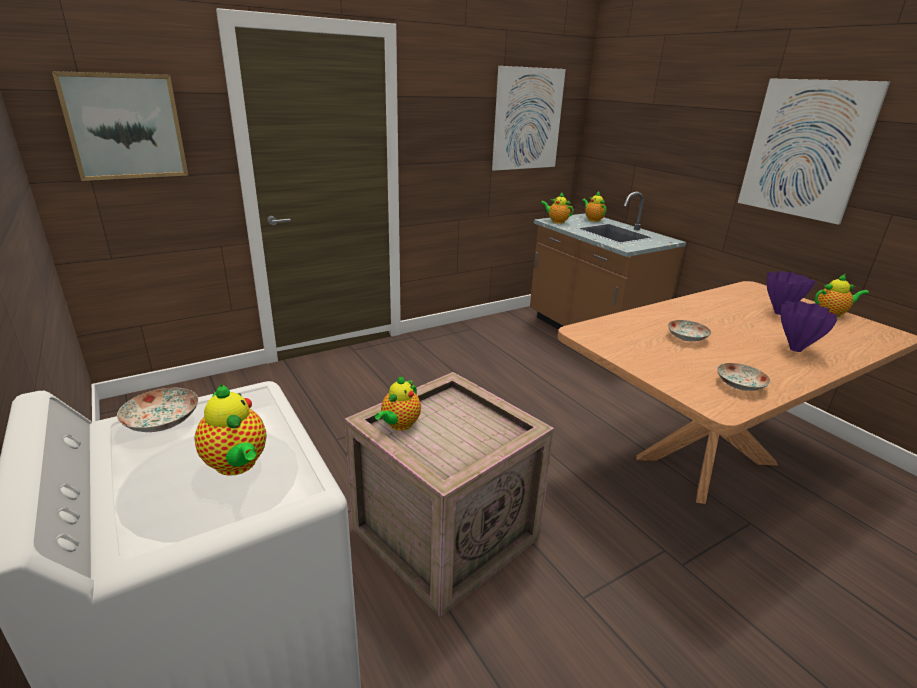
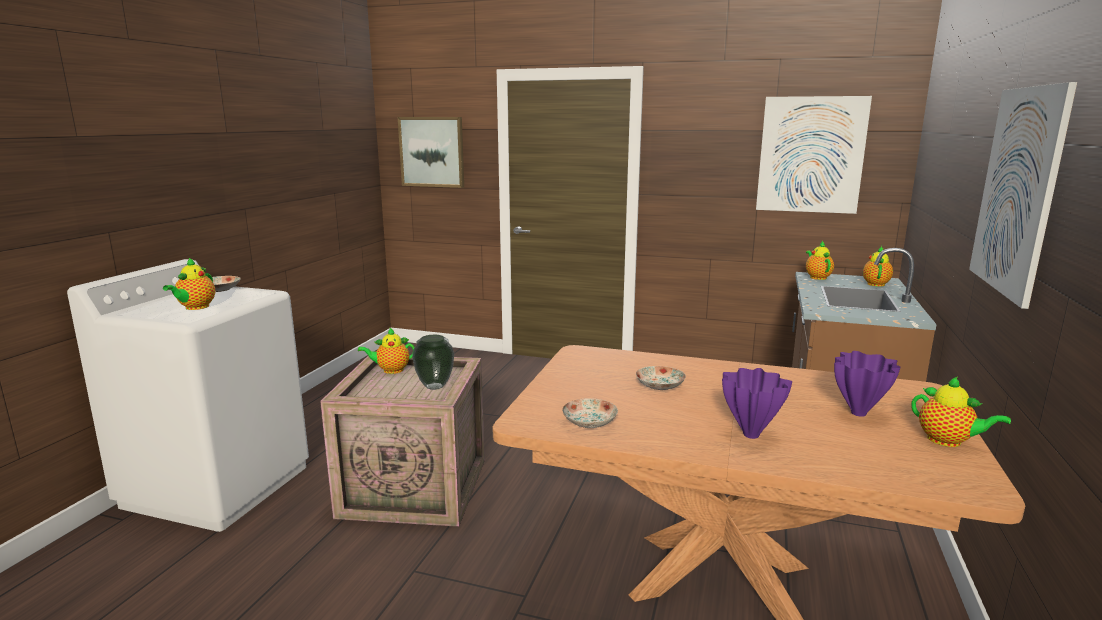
camera: 50 degrees right, 10 degrees down
none -> vase [412,335,454,390]

